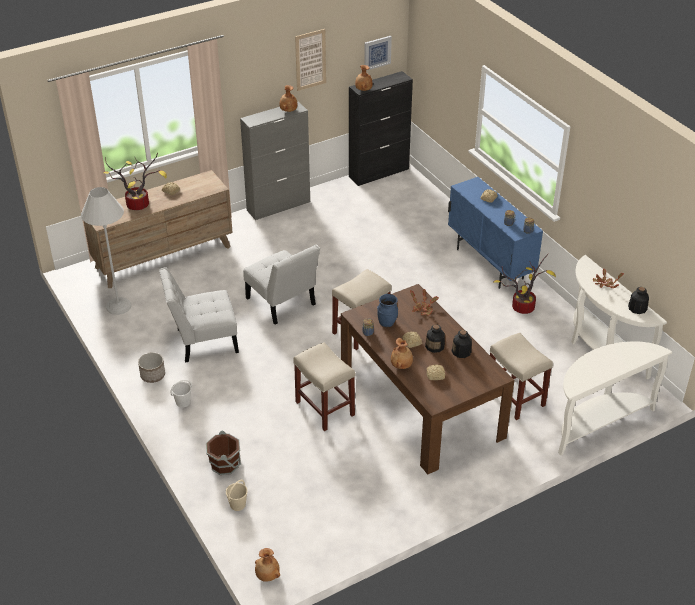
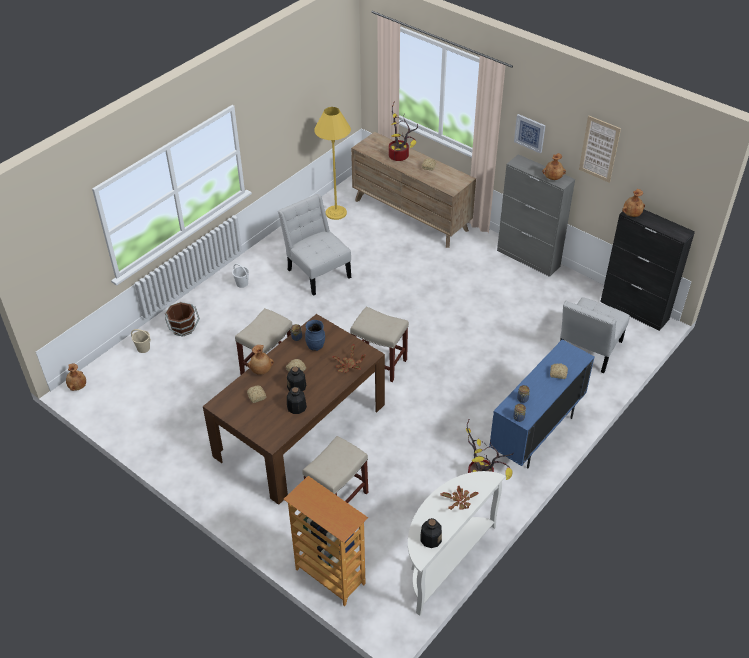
camera: 70 degrees right, 5 degrees up
white floor lamp [81,187,131,315] -> yellow floor lamp [314,107,351,220]
planter [138,352,165,383] -> none
white chair [243,245,320,325] -> white chair moved to [560,297,630,373]
picture [364,36,392,71] -> picture moved to [514,114,546,154]
white console table [558,341,672,455] -> bookcase [284,476,368,606]

